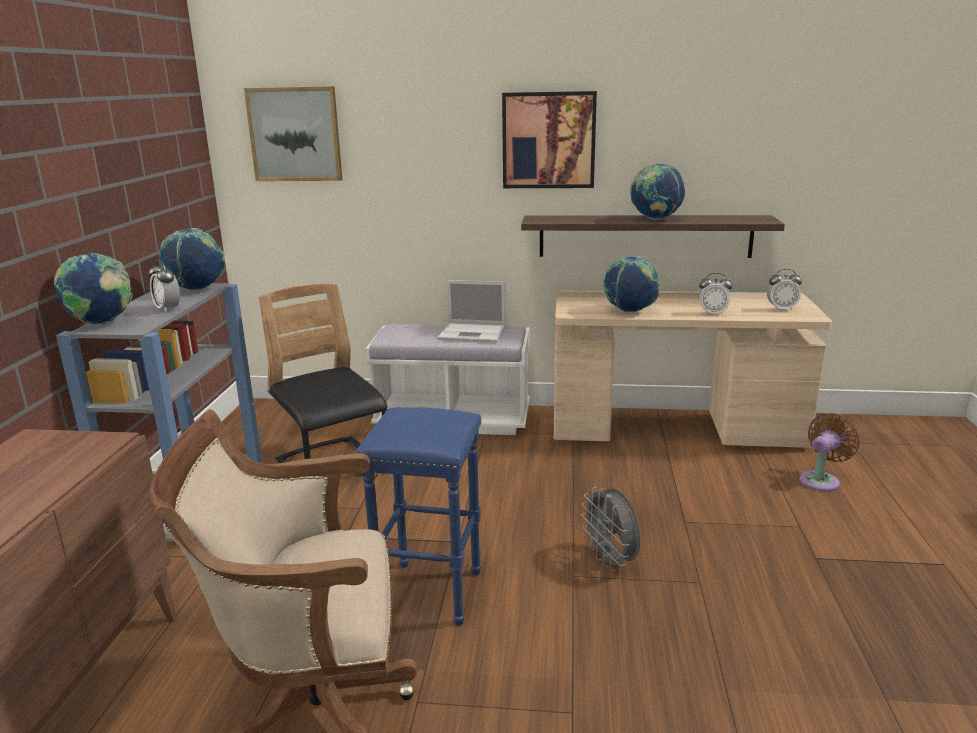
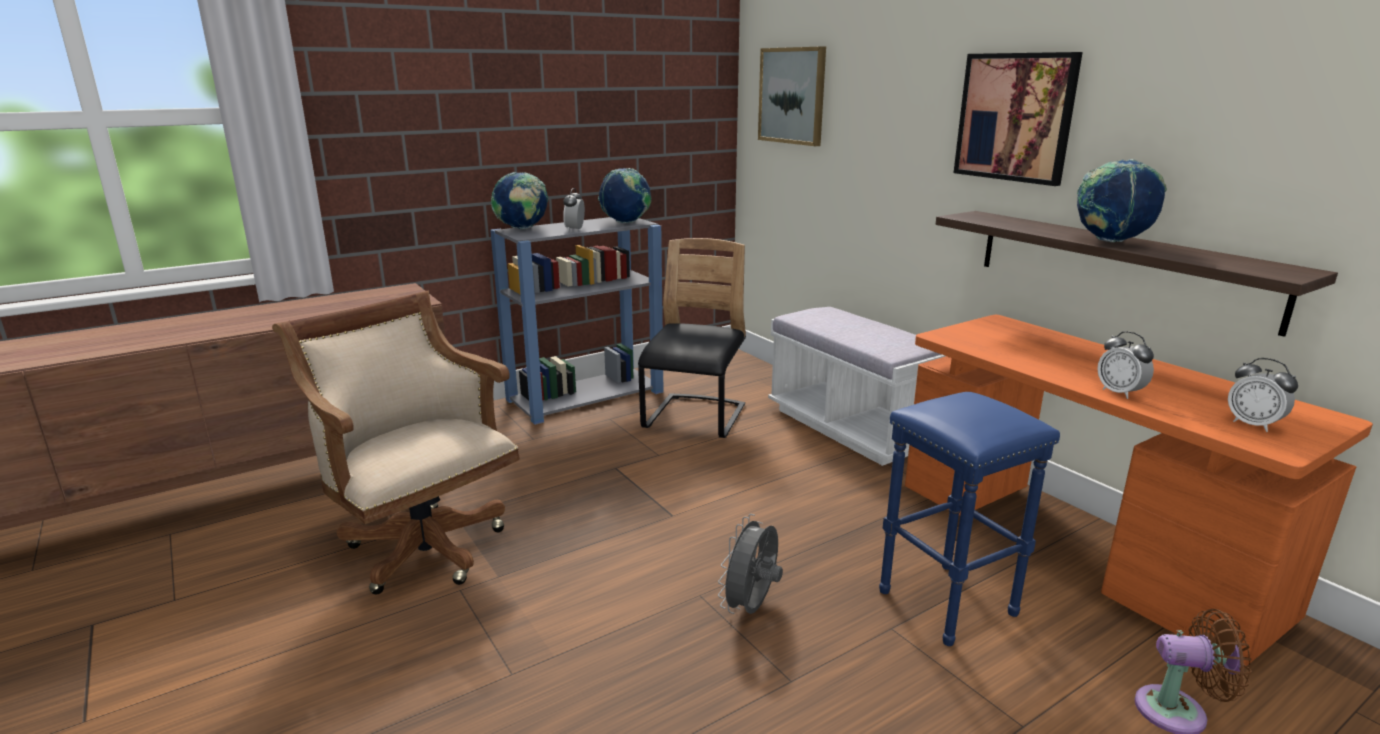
camera: 50 degrees right, 0 degrees up
blue stool [355,407,481,626] -> blue stool moved to [879,392,1060,646]
laptop [437,280,506,342] -> none
beige desk [554,290,832,448] -> orange desk [905,315,1373,668]
globe [603,256,660,313] -> none

